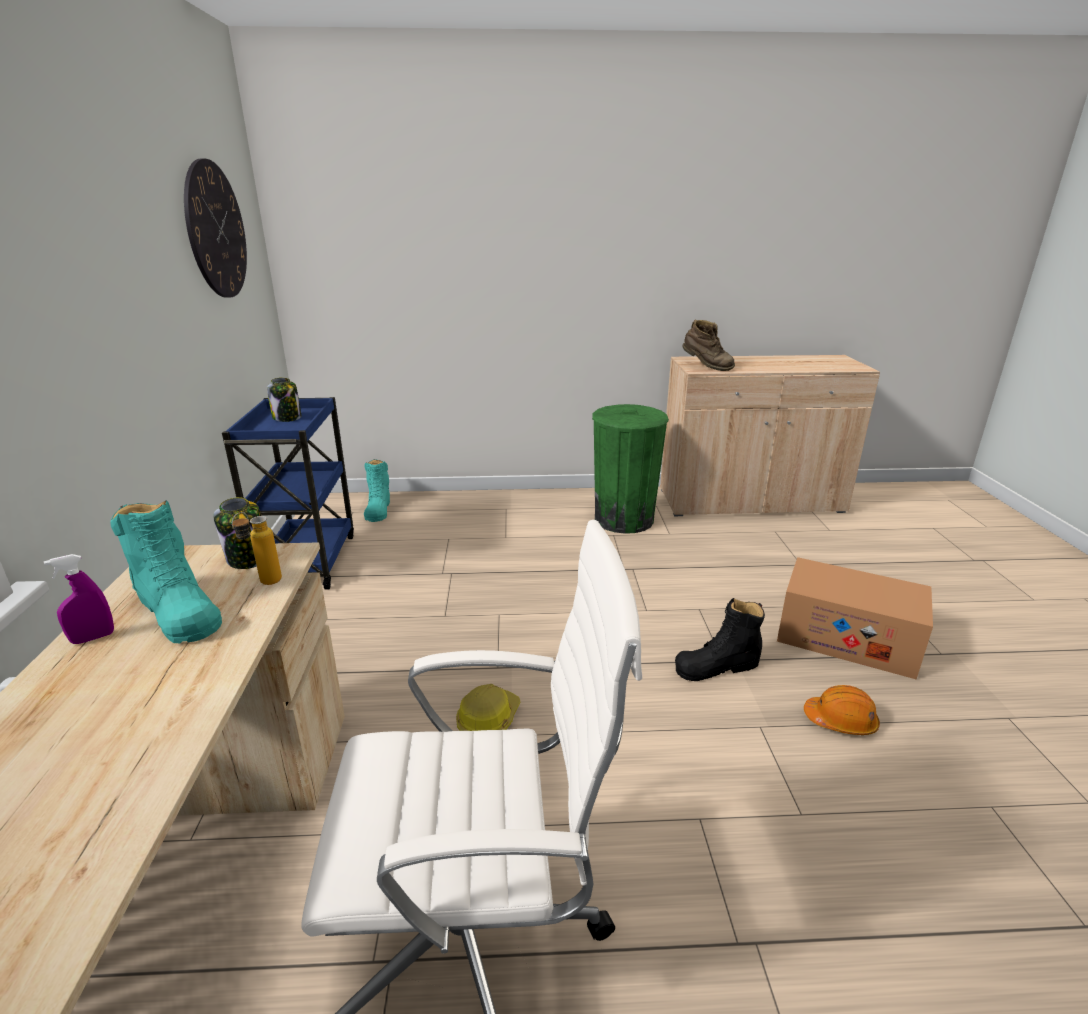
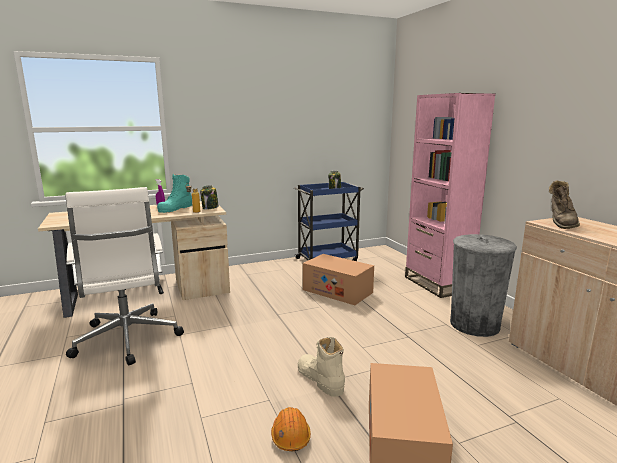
camera: 70 degrees right, 10 degrees down
wall clock [184,158,247,298] -> none
turquoise boot [364,459,390,522] -> none
hard hat [456,684,520,731] -> none
green trash can [592,404,669,534] -> grey trash can [450,234,517,337]
black boot [675,598,765,681] -> beige boot [298,337,345,397]
none -> cardboard box [303,254,374,305]
none -> pink bookcase [405,93,496,298]

